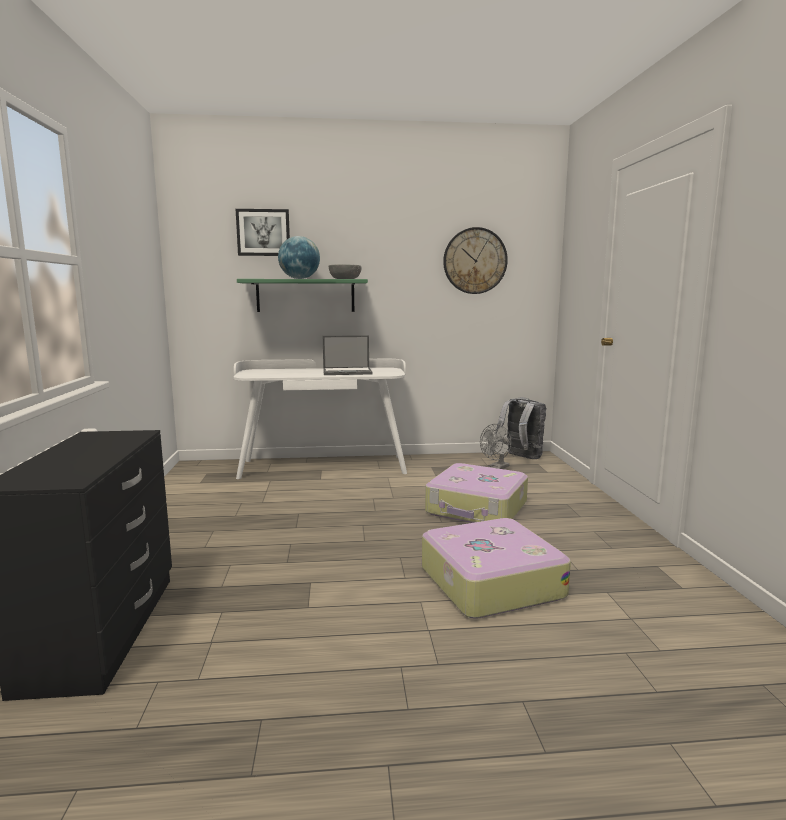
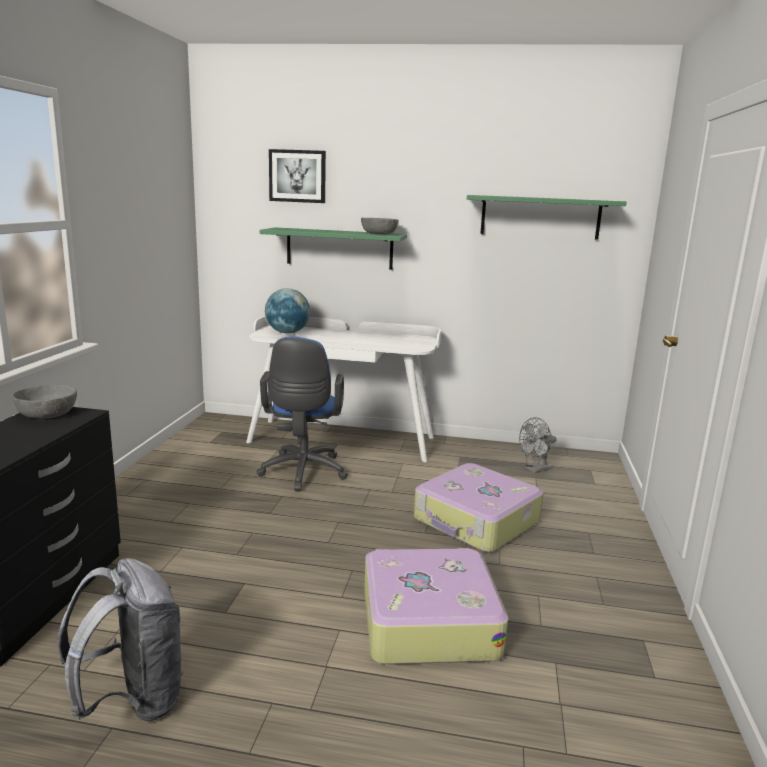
camera: 15 degrees right, 5 degrees up
globe [278,236,320,279] -> globe moved to [265,288,310,334]
laptop [323,335,373,375] -> none
wall clock [443,227,508,294] -> green shelf [467,195,626,240]
grey backpack [495,397,546,459] -> grey backpack moved to [57,558,183,722]
none -> grey bowl [12,385,77,419]
none -> blue office chair [257,336,348,491]

